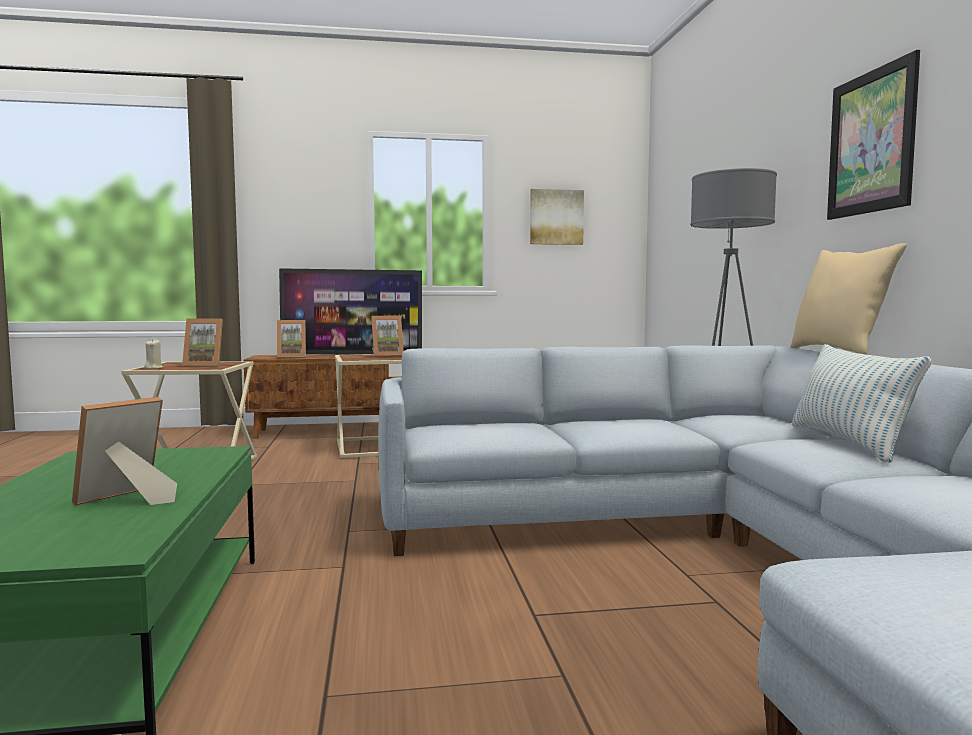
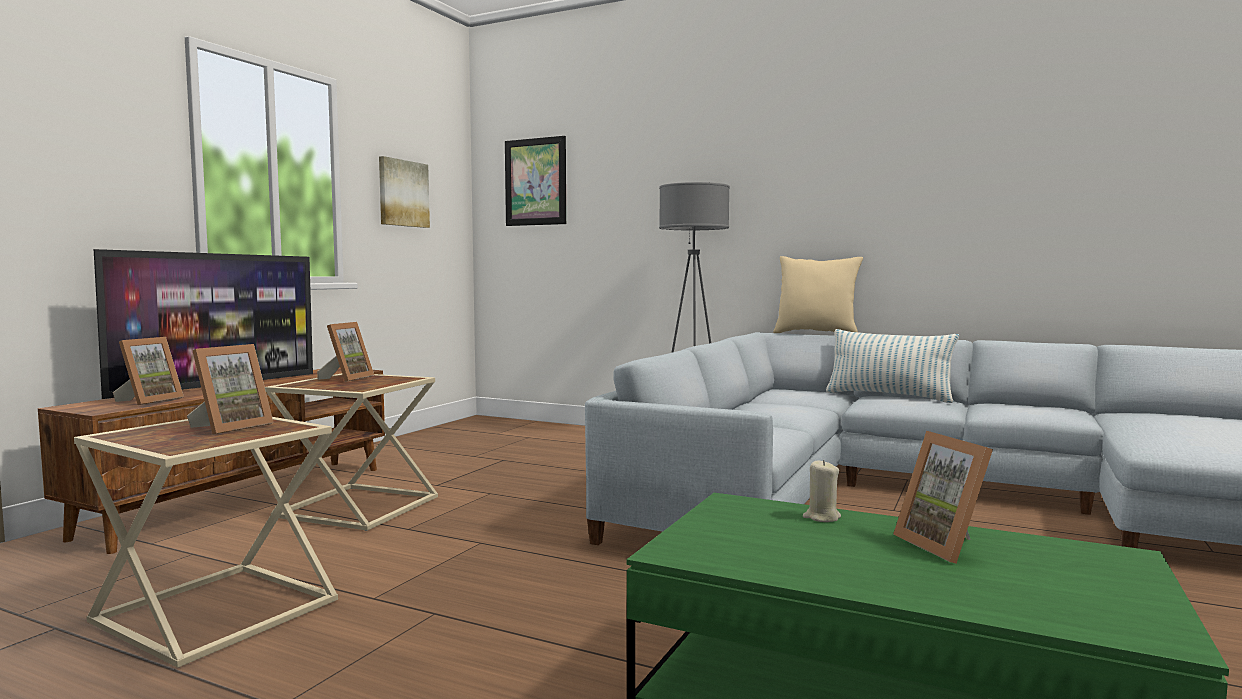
camera: 55 degrees left, 0 degrees up
beige candle [144,339,163,369] -> beige candle moved to [803,460,841,522]
picture [827,50,920,220] -> picture moved to [505,136,566,226]

